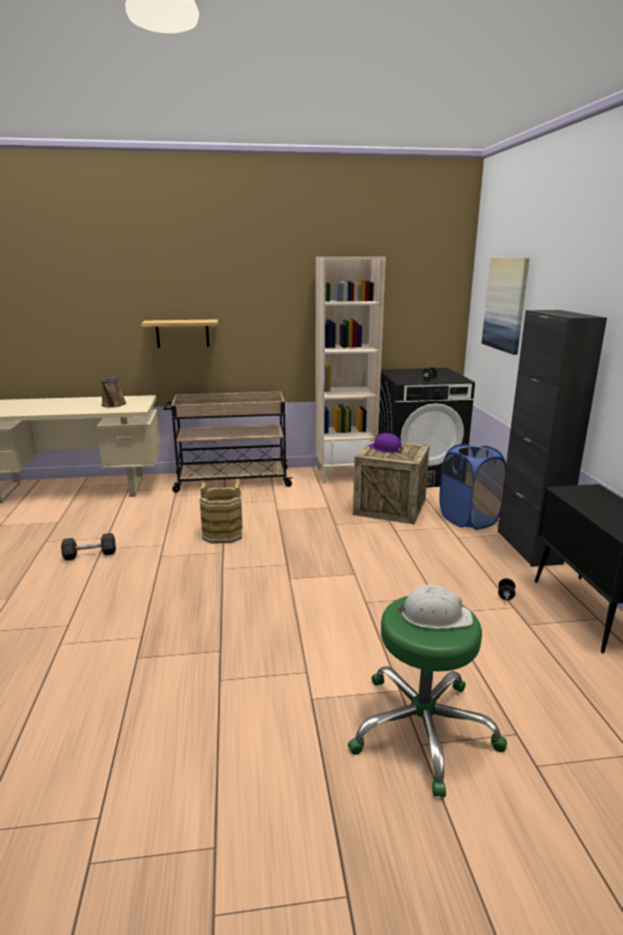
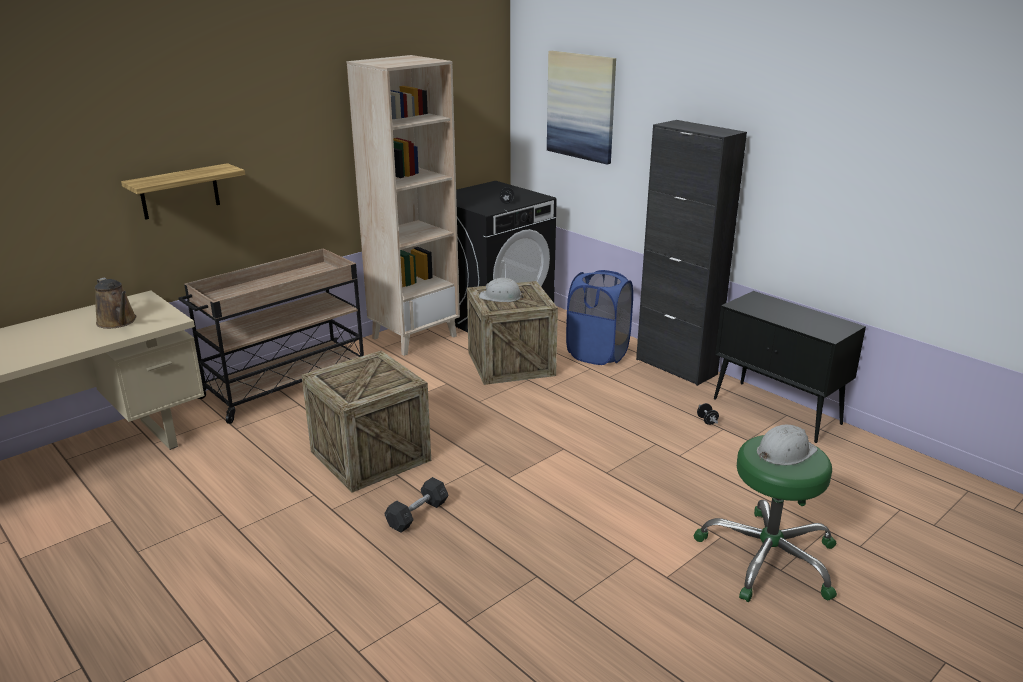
camera: 35 degrees left, 5 degrees up
grey dumbbell [61,533,116,560] -> grey dumbbell moved to [384,477,449,533]
brown bucket [200,482,243,544] -> crate [302,350,431,493]
purple hard hat [368,433,404,453] -> white hard hat [479,278,525,302]

